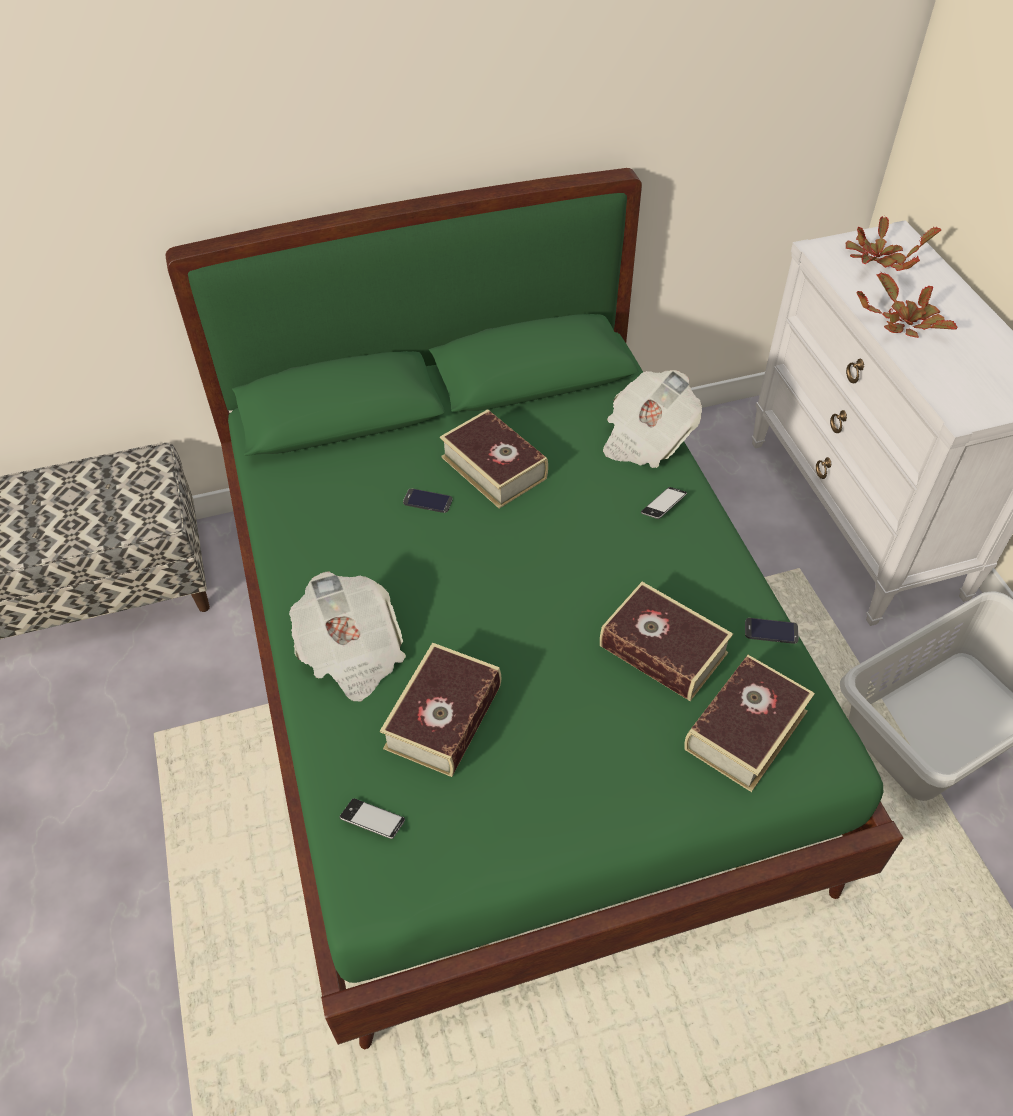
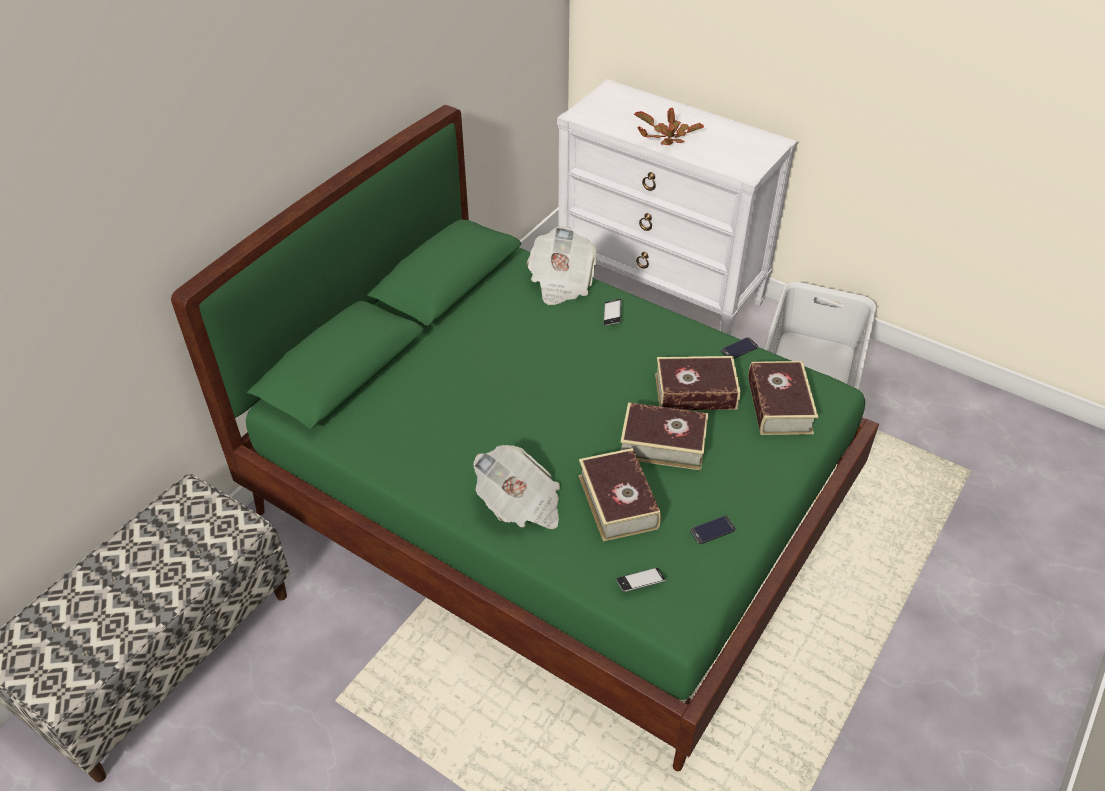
camera: 40 degrees left, 5 degrees down
phone [403,488,453,513] -> phone moved to [690,516,736,544]
book [440,409,548,509] -> book moved to [620,402,708,470]
potted plant [845,216,941,271] -> none

